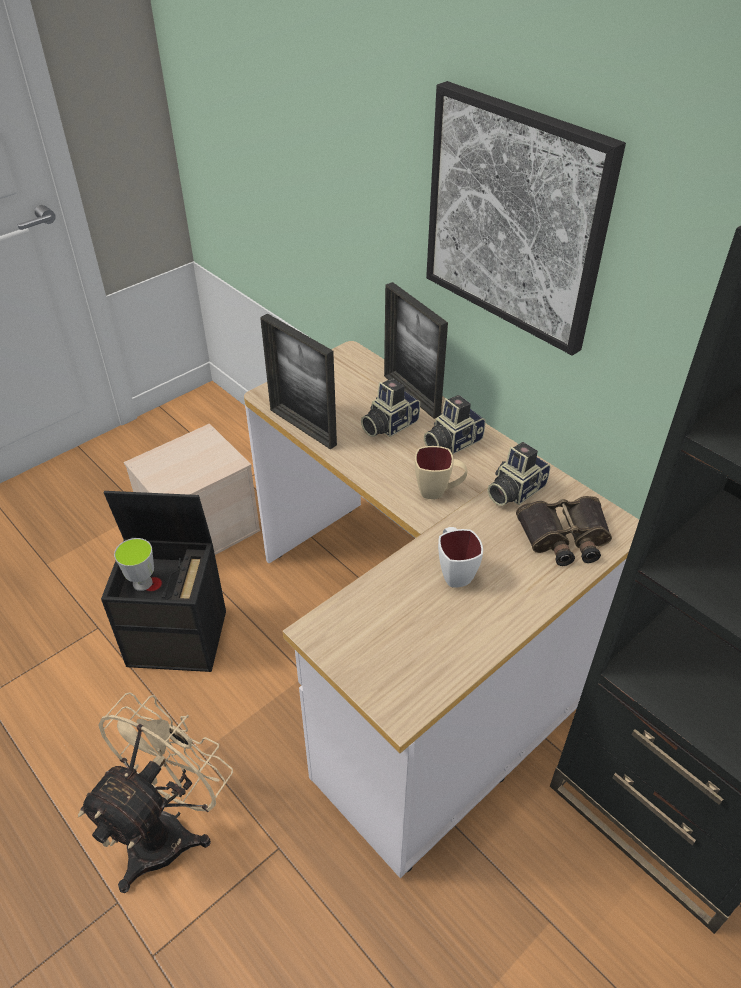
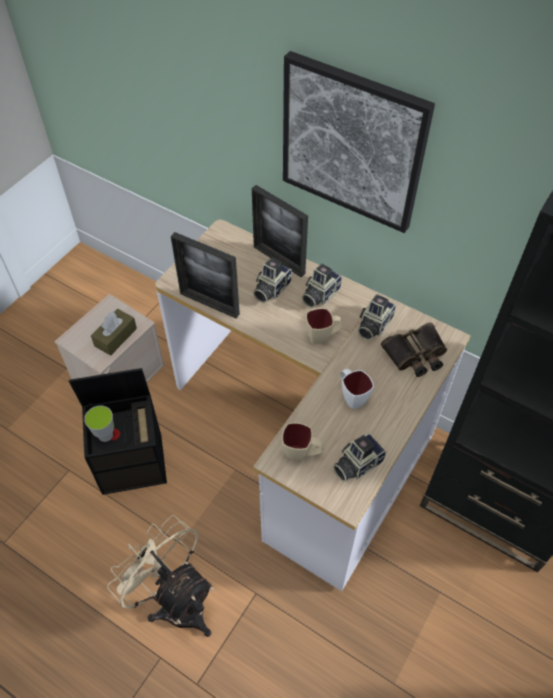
camera: 15 degrees left, 10 degrees up
beige fan [78,692,233,893] -> beige fan turned 60 degrees counterclockwise [107,515,214,637]
none -> brown tissue box [91,309,137,356]
none -> beige mug [282,422,324,461]
none -> camera [333,434,386,482]

